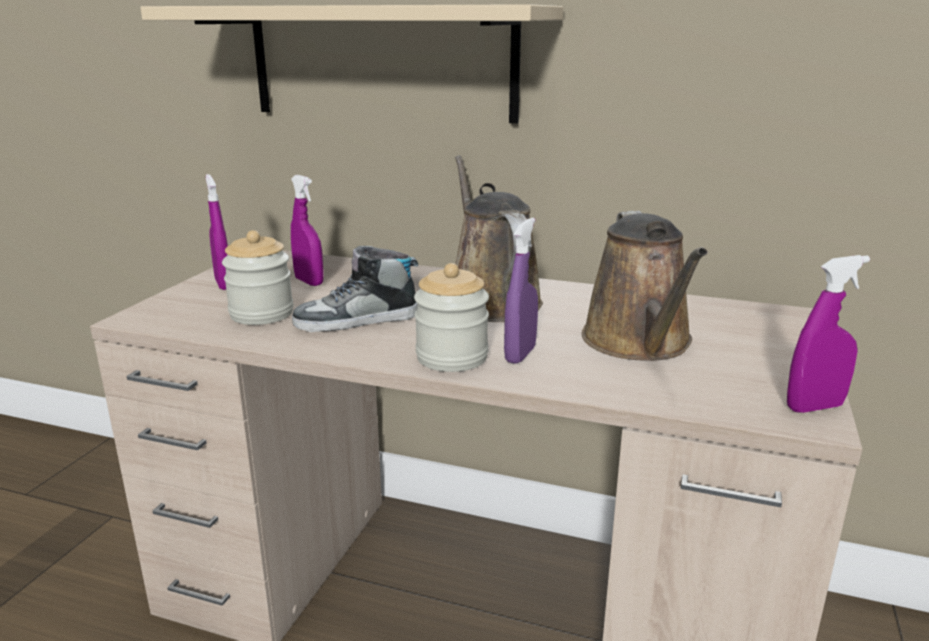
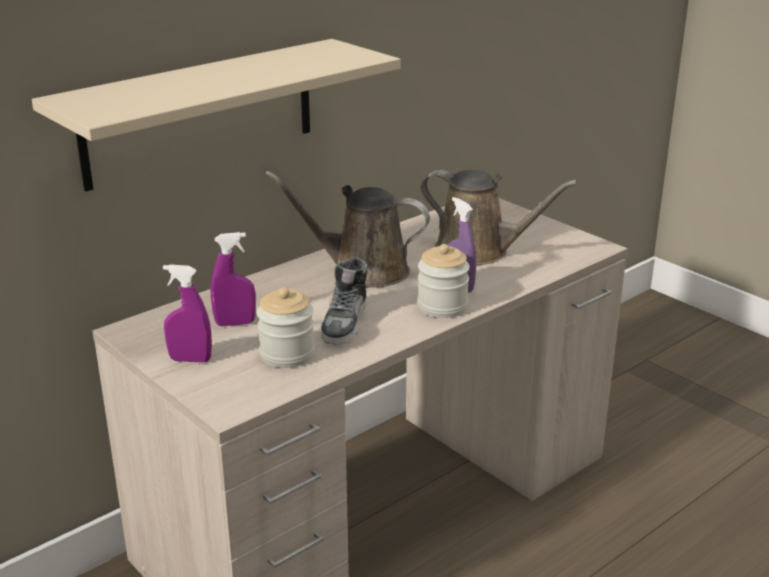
camera: 60 degrees left, 5 degrees up
purple spray bottle [787,255,870,413] -> none

